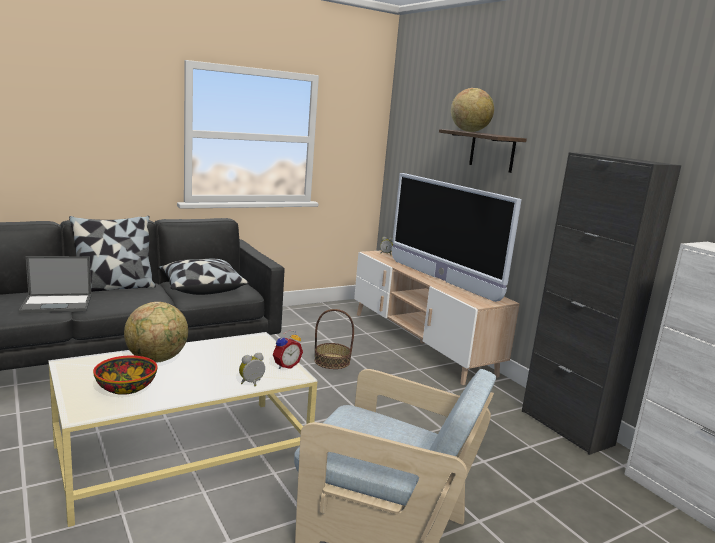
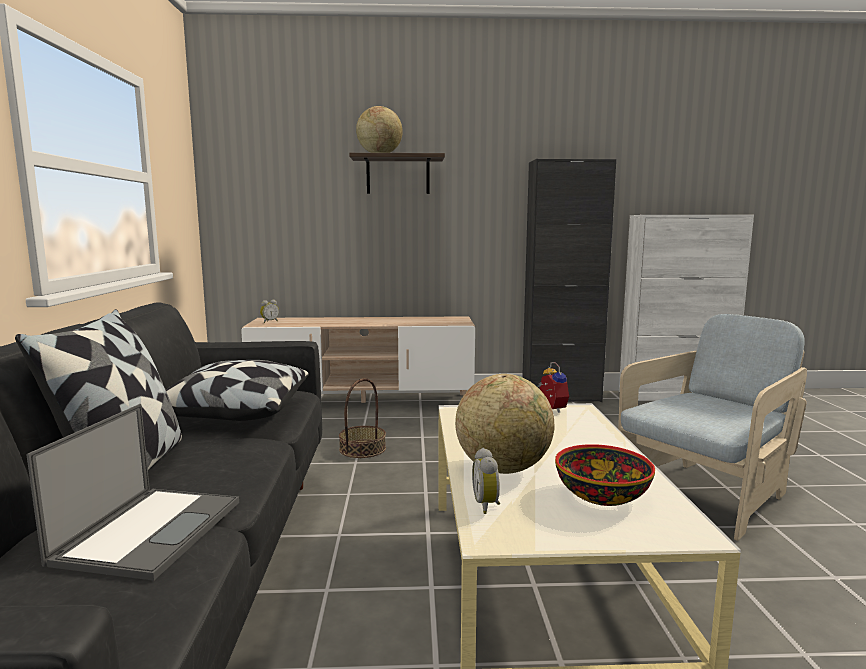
camera: 60 degrees left, 5 degrees down
alarm clock [239,353,265,386] -> alarm clock moved to [472,448,500,514]
television [392,173,522,302] -> none

